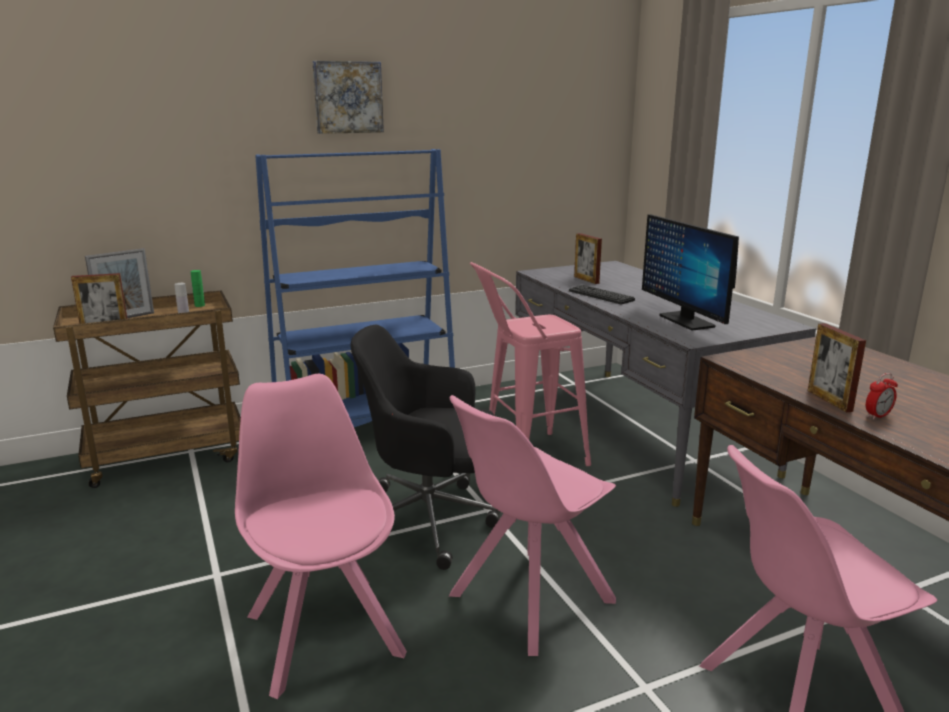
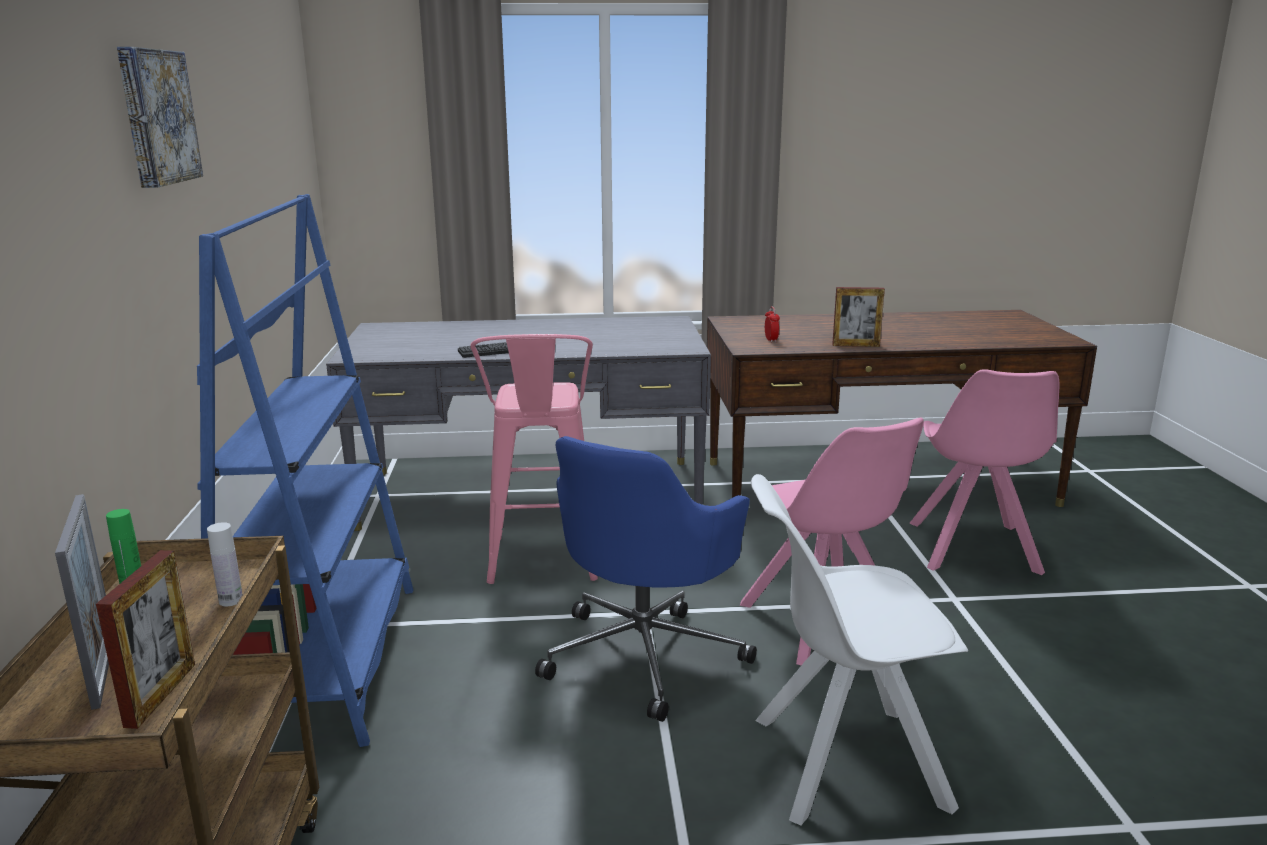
camera: 70 degrees left, 0 degrees up
pink chair [235,374,407,699] -> white chair [751,474,968,825]
black office chair [350,325,500,570] -> blue office chair [535,436,757,722]
picture frame [574,233,602,284] -> none
monitor [642,214,739,330] -> none
alarm clock [866,373,898,420] -> alarm clock moved to [765,307,780,343]

